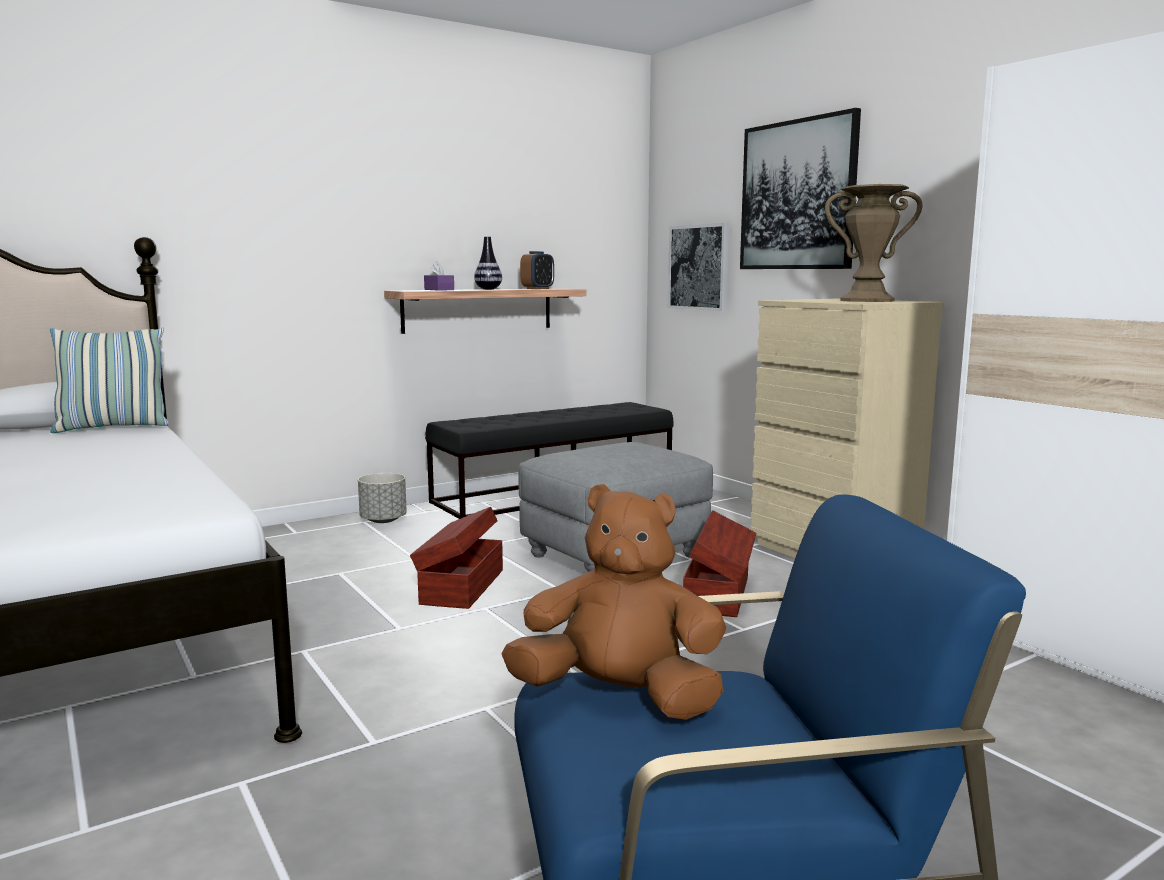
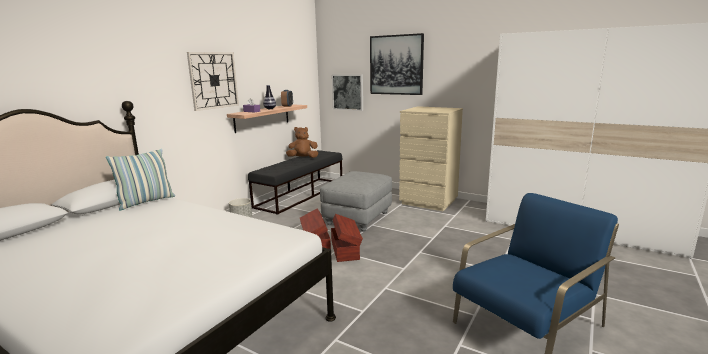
camera: 25 degrees left, 5 degrees up
brown plush toy [502,484,726,720] -> brown plush toy moved to [286,127,318,158]
brown storage box [683,510,756,617] -> brown storage box moved to [331,214,363,262]
brown vase [825,184,923,302] -> none
none -> wall clock [187,52,239,111]

